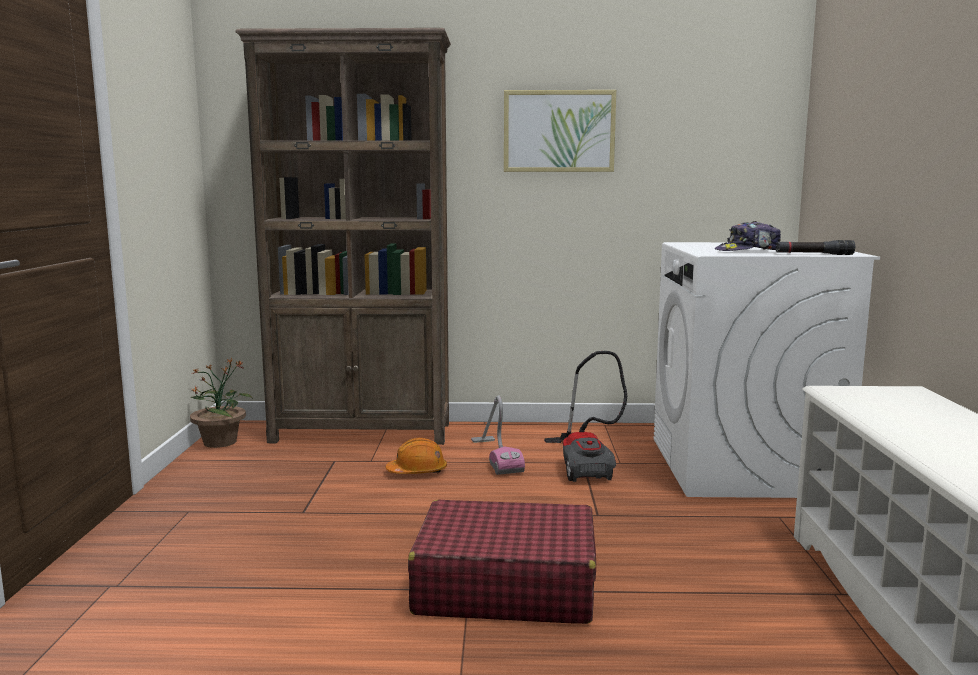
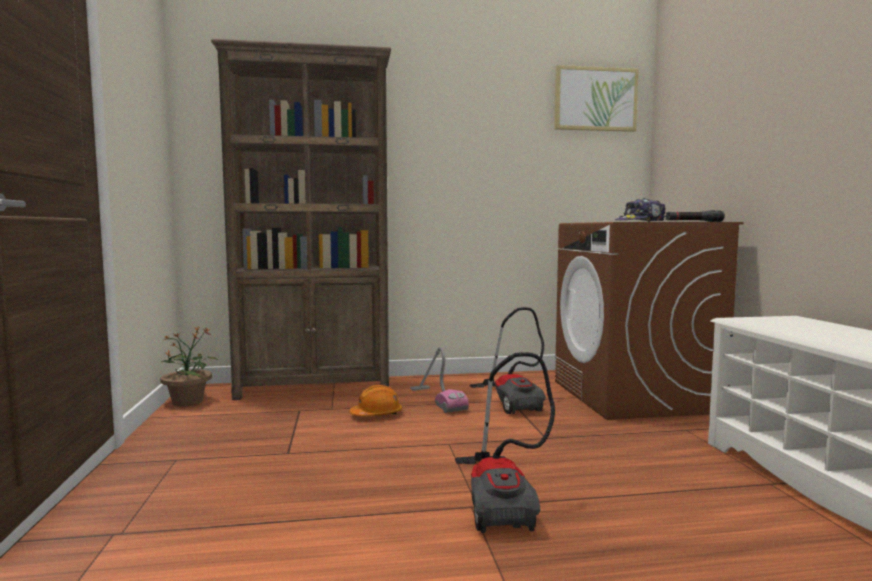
camera: 10 degrees left, 5 degrees down
red suitcase [408,500,596,624] -> vacuum cleaner [455,352,555,533]
picture [504,90,616,172] -> picture moved to [554,65,639,132]
white washing machine [654,242,880,498] -> brown washing machine [555,222,743,420]

